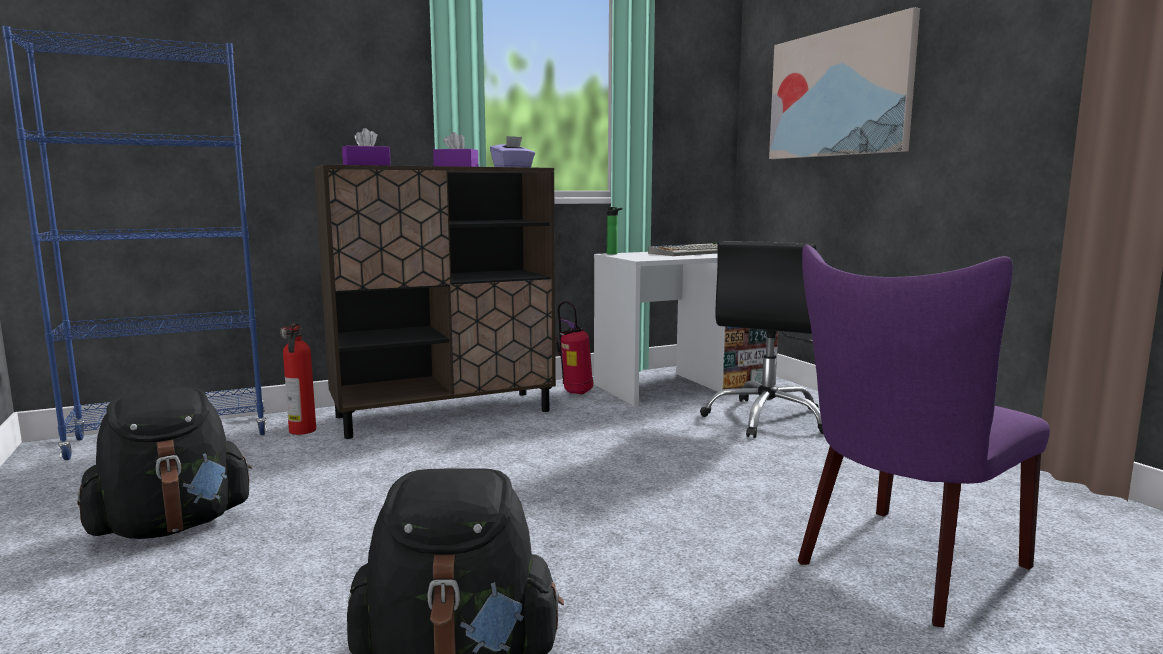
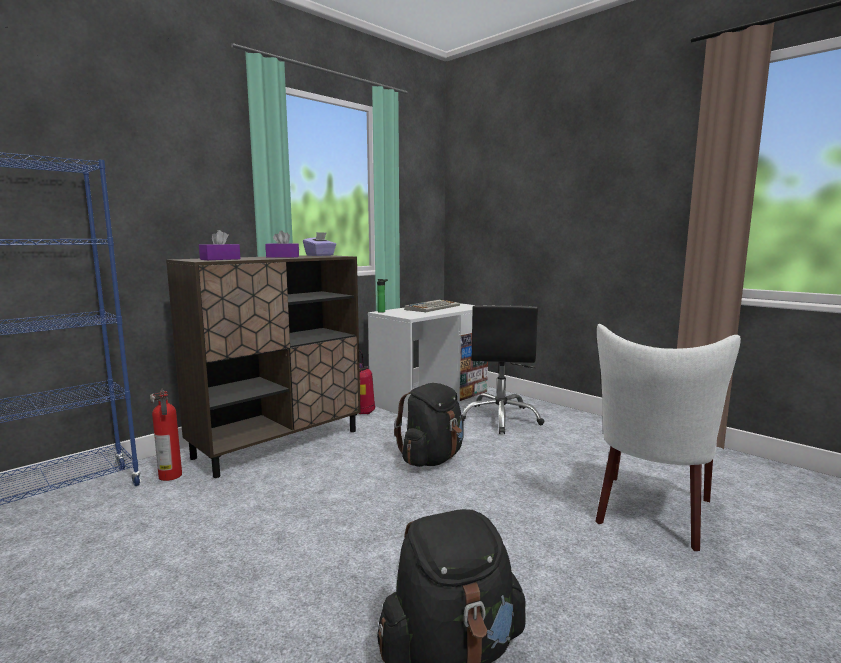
camera: 20 degrees left, 0 degrees up
black backpack [77,387,252,539] -> black backpack moved to [394,383,464,467]
picture [769,7,920,159] -> none
purple chair [798,244,1050,628] -> white chair [595,324,741,551]

